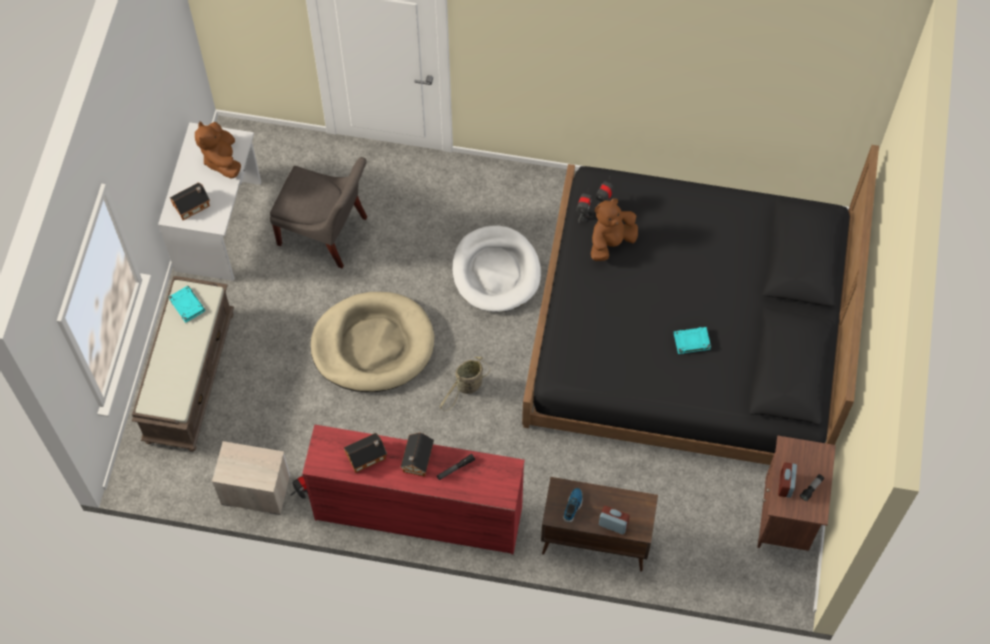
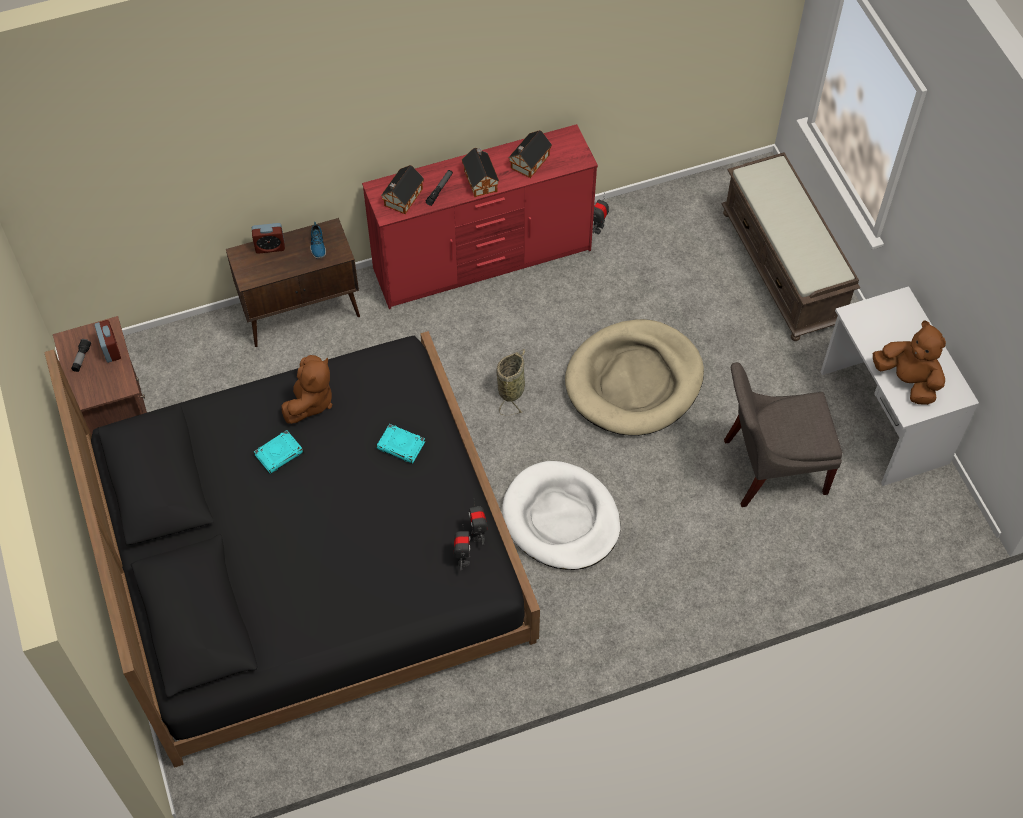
camera: 150 degrees right, 5 degrees down
turquoise book [169,286,205,323] -> turquoise book moved to [376,424,425,464]
toy house [170,182,210,220] -> toy house moved to [381,165,424,214]
nightstand [212,441,290,515] -> none
brown plush toy [591,198,638,261] -> brown plush toy moved to [281,355,333,424]

